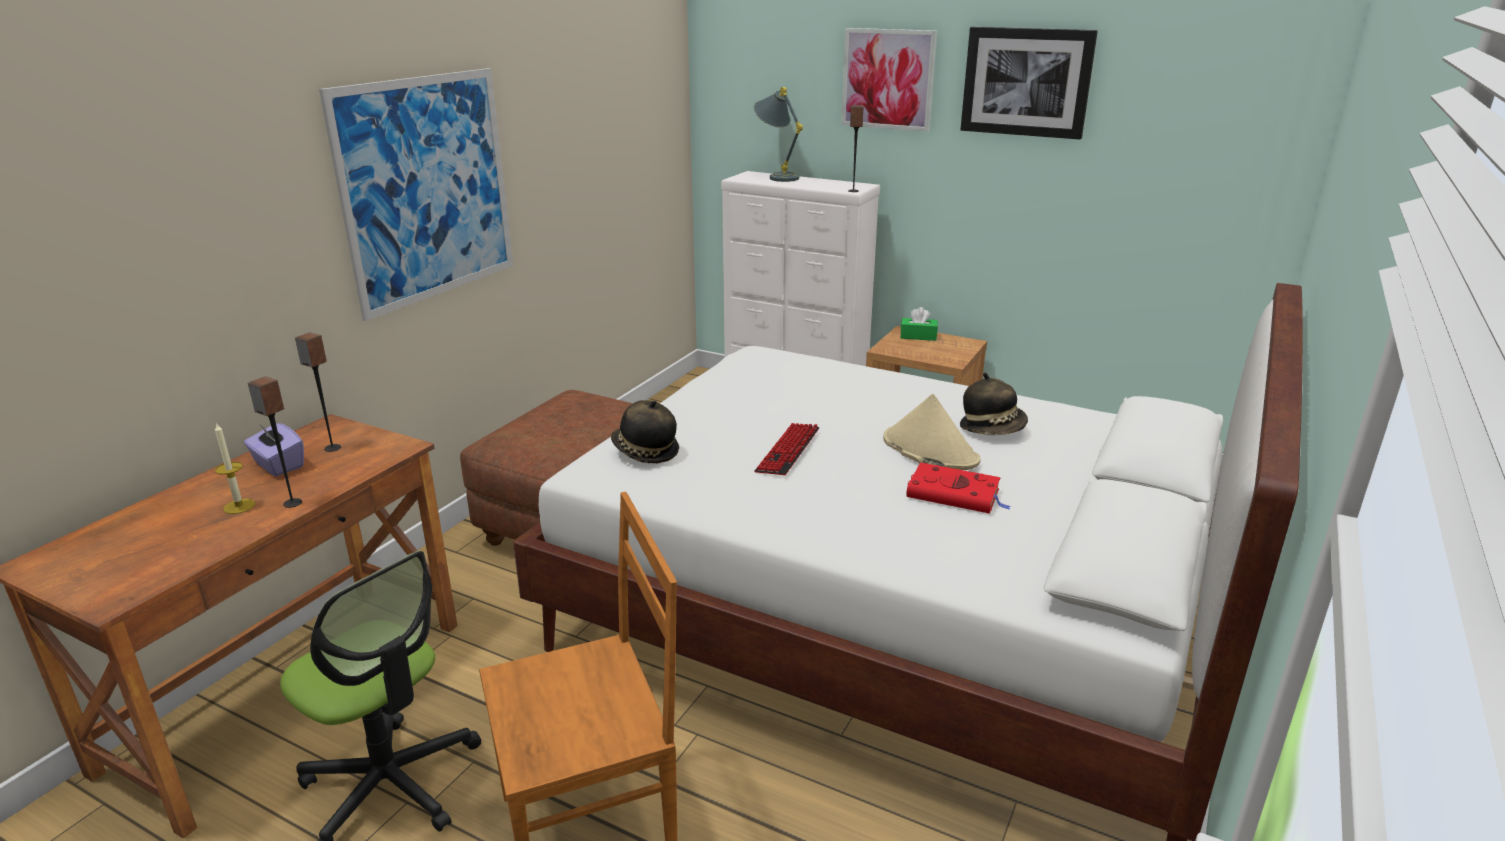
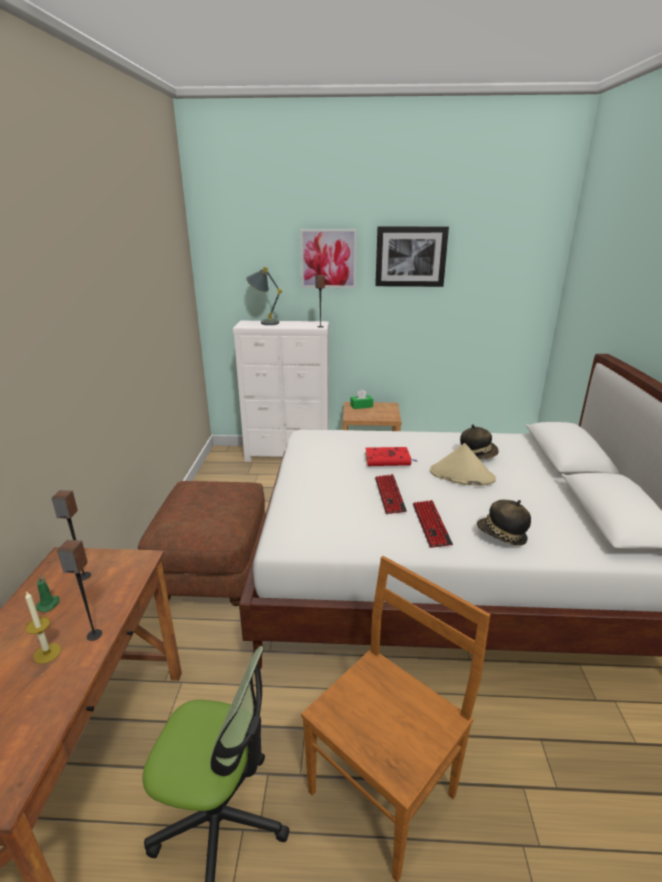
camera: 25 degrees left, 0 degrees up
purple tissue box [244,421,304,476] -> green candle [36,575,60,612]
picture [319,68,513,321] -> none
hat [611,400,679,463] -> hat moved to [477,500,531,546]
red book [906,462,1011,514] -> red book moved to [365,447,417,466]
none -> keyboard [413,500,453,548]

